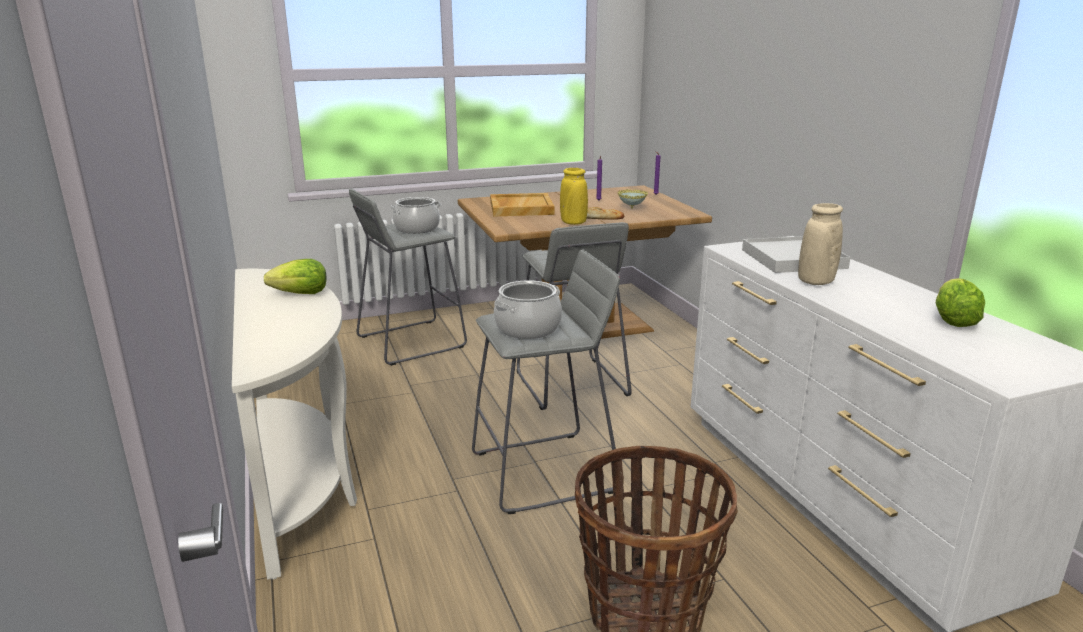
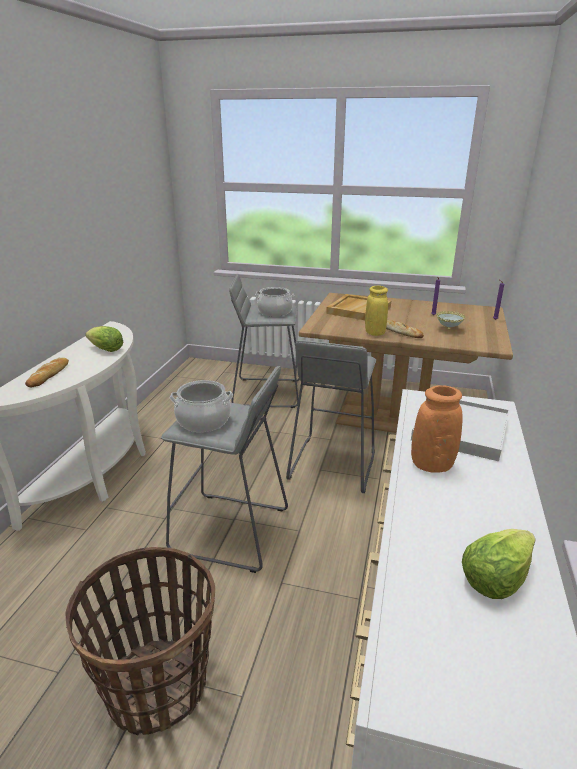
camera: 35 degrees right, 5 degrees up
beige vase [798,203,843,285] -> orange vase [411,385,463,472]
none -> bread [25,358,69,387]

